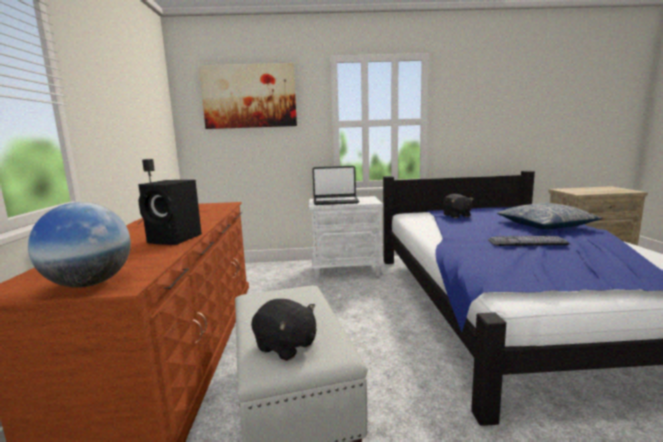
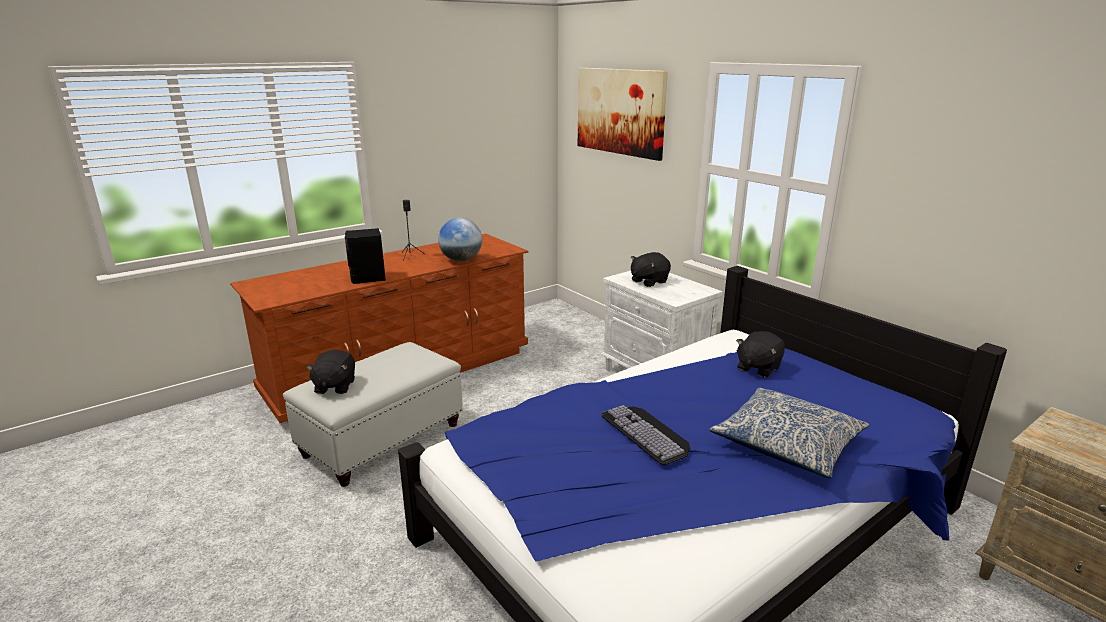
camera: 55 degrees right, 10 degrees up
globe [28,202,131,288] -> globe moved to [438,218,482,262]
laptop [312,166,359,205] -> black plush toy [631,252,671,287]

